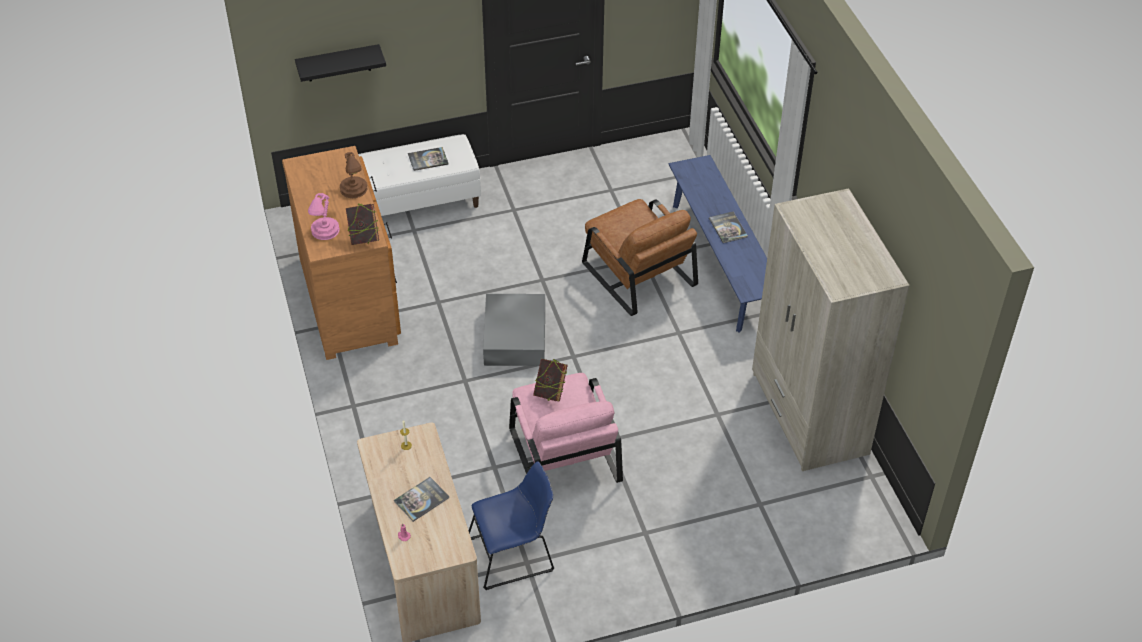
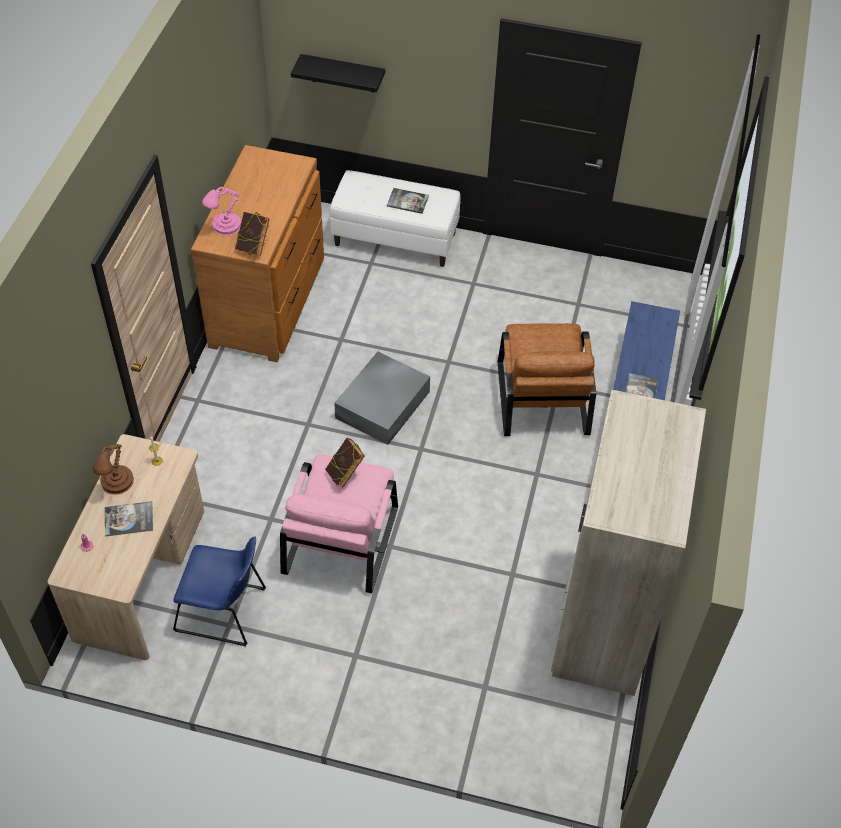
camera: 30 degrees right, 5 degrees up
brown table lamp [340,152,368,198] -> brown table lamp moved to [93,444,134,494]

